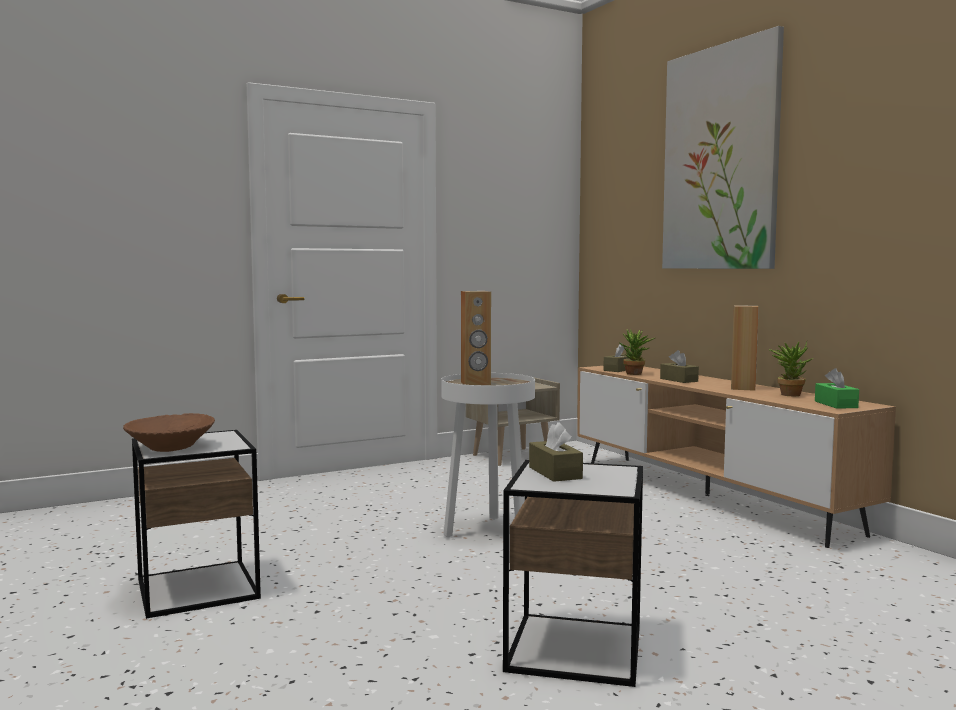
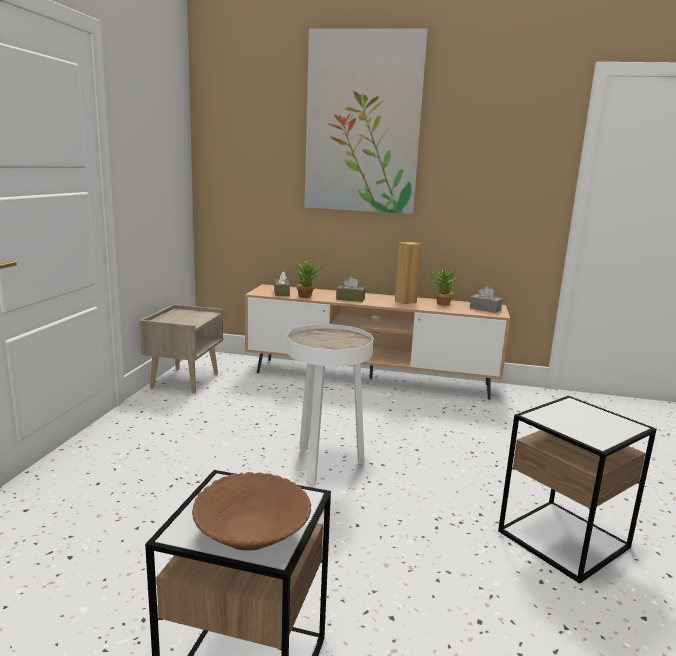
camera: 50 degrees left, 10 degrees up
brown speaker [461,291,491,385] -> none
brown tissue box [529,422,583,482] -> none
green tissue box [815,368,859,409] -> grey tissue box [470,286,503,313]

